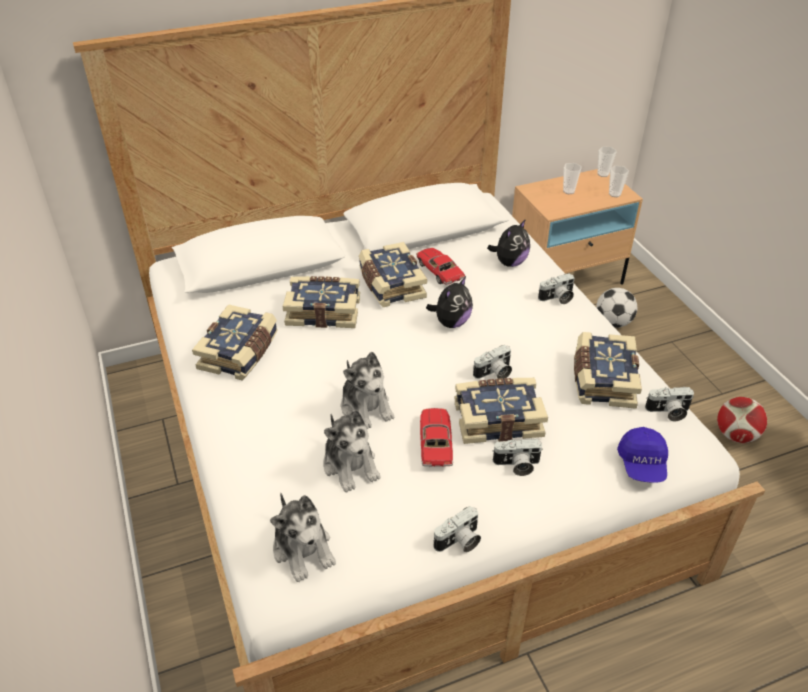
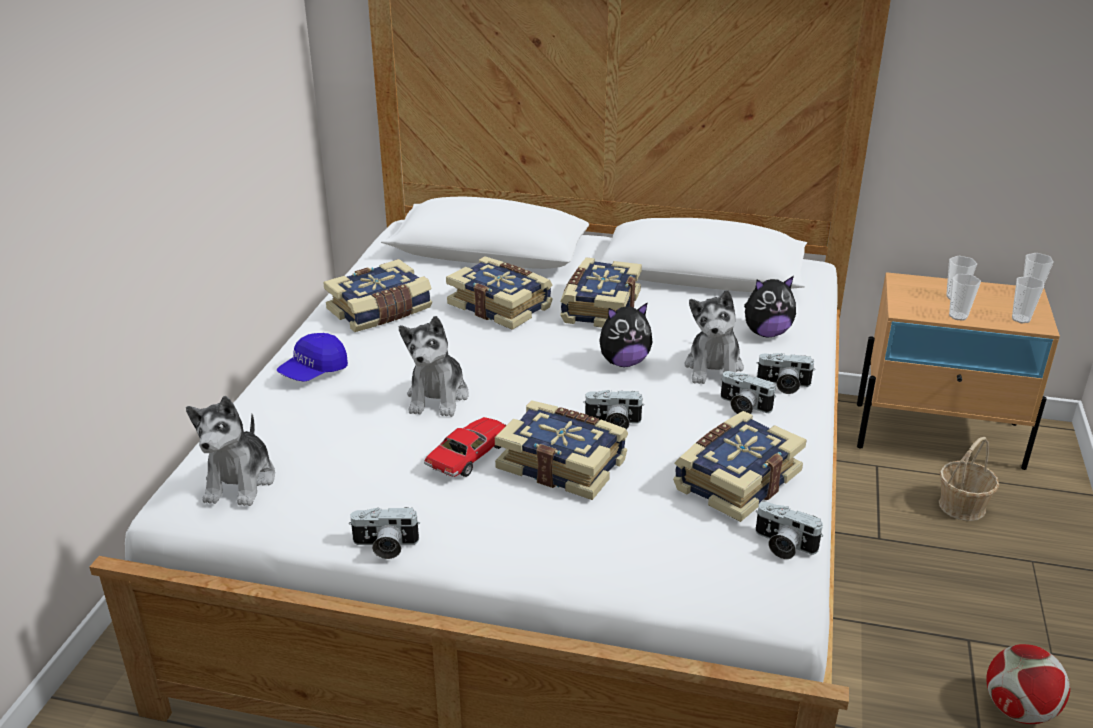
camera: 35 degrees right, 10 degrees down
plush toy [323,410,380,493] -> plush toy moved to [685,290,744,384]
toy car [416,248,466,285] -> none
camera [492,439,543,476] -> camera moved to [721,371,776,414]
football [596,288,637,328] -> basket [939,437,999,521]
blue cap [617,427,668,483] -> blue cap moved to [277,333,348,382]
none -> cup [949,274,981,321]

